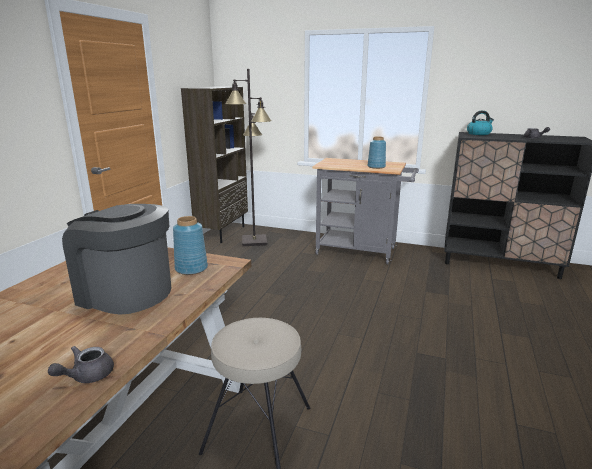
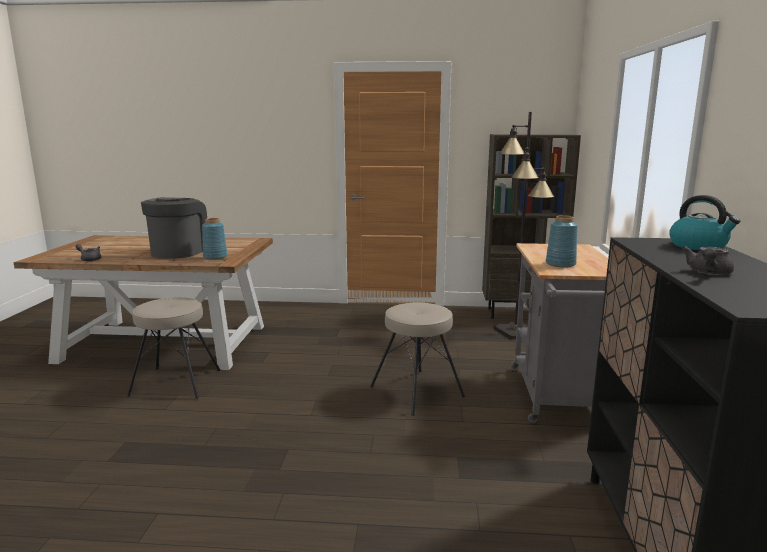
camera: 75 degrees right, 5 degrees down
none -> beige stool [370,303,465,416]

